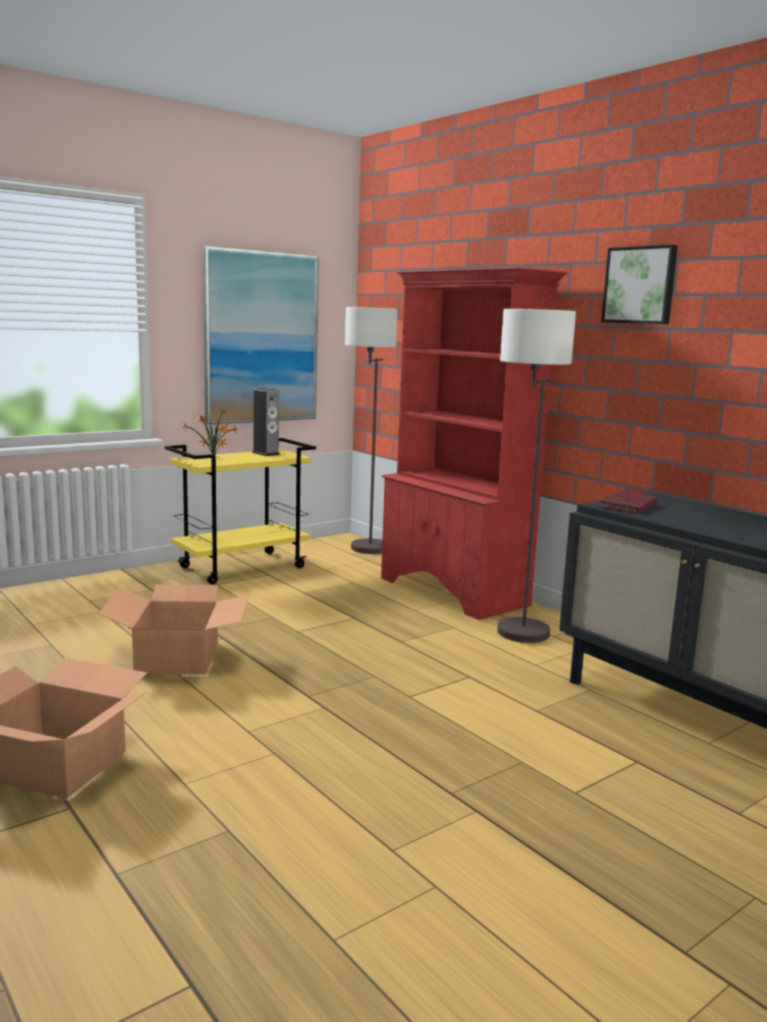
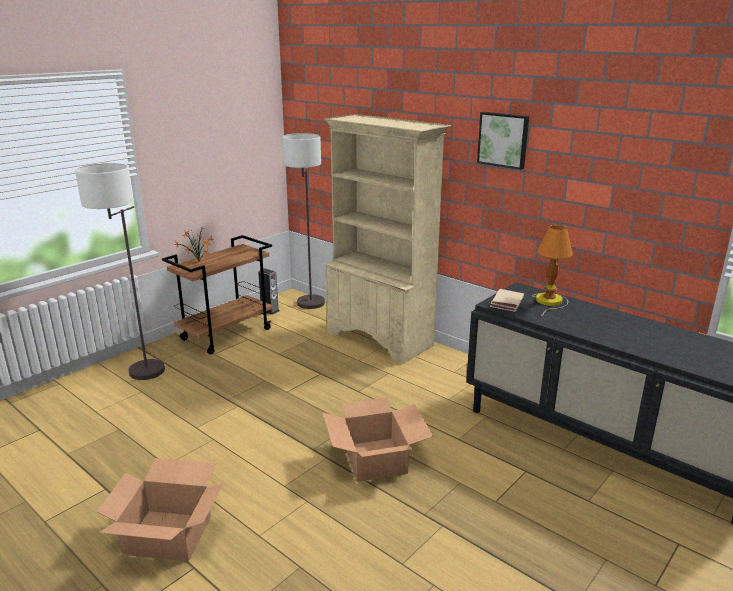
camera: 10 degrees left, 10 degrees up
cardboard box [98,584,249,675] -> cardboard box moved to [322,397,434,482]
yellow cart [165,438,316,585] -> brown cart [162,235,273,355]
picture [203,246,319,425] -> none
speaker [252,388,280,456] -> speaker moved to [258,268,279,315]
red bookcase [381,267,568,620] -> beige bookcase [323,114,451,364]
white floor lamp [497,309,576,643] -> white floor lamp moved to [75,163,165,380]
red book [599,490,657,514] -> beige book [490,289,524,312]
none -> table lamp [532,225,573,316]

